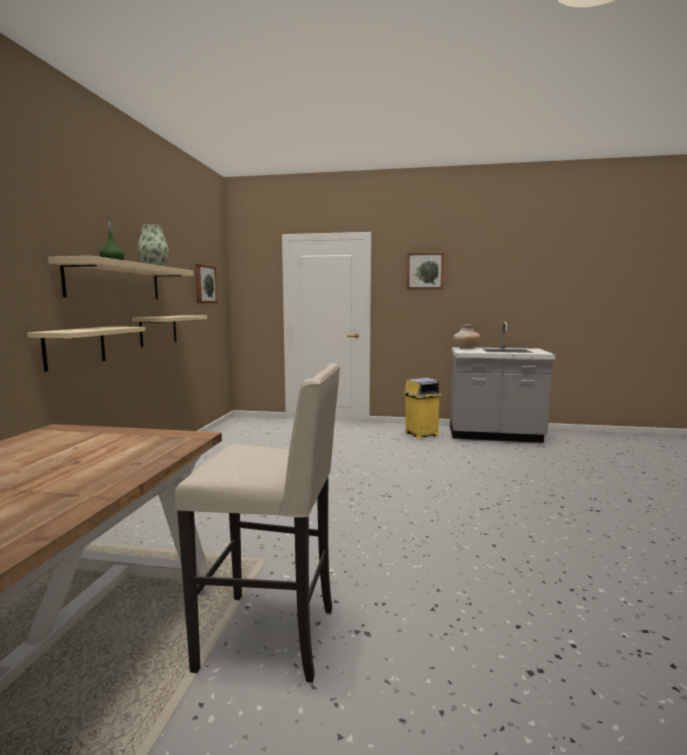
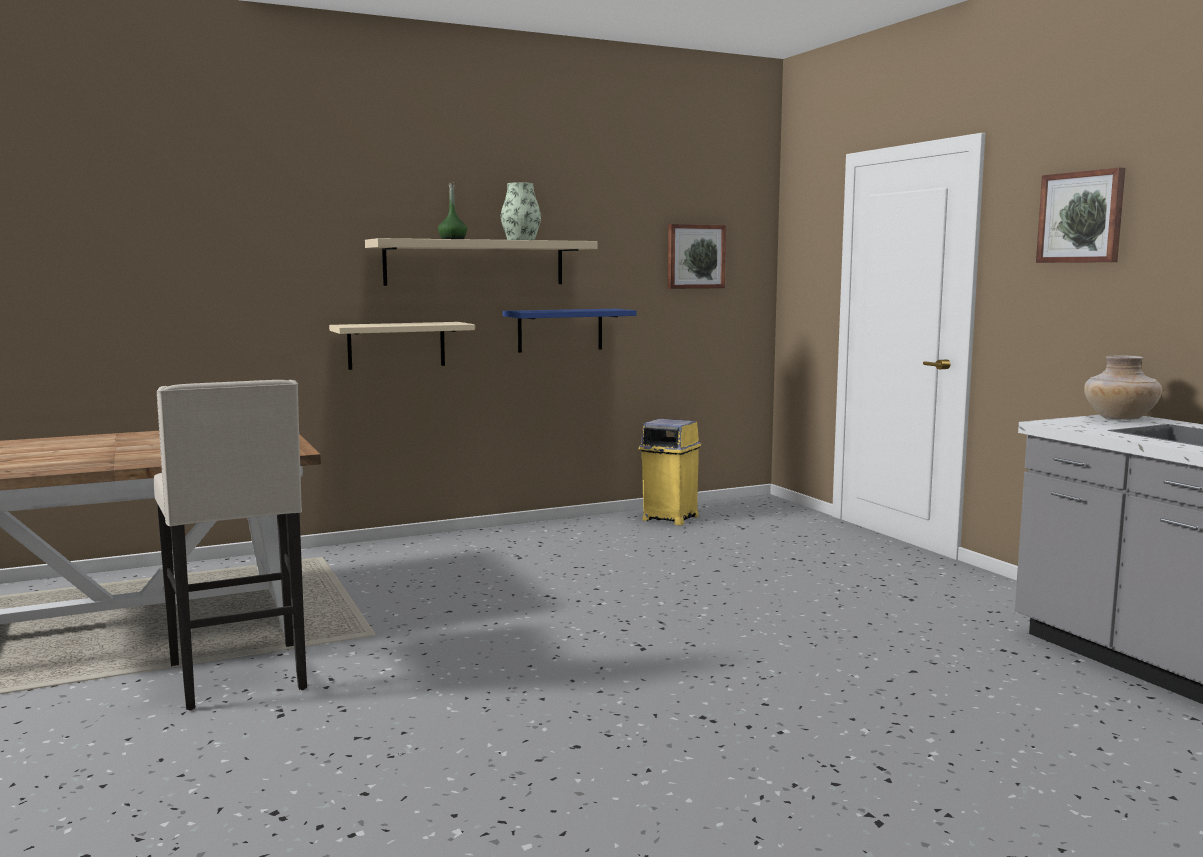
camera: 55 degrees right, 0 degrees up
beige shelf [132,315,207,347] -> blue shelf [503,309,636,353]
yellow trash can [404,377,441,440] -> yellow trash can moved to [639,419,701,525]

